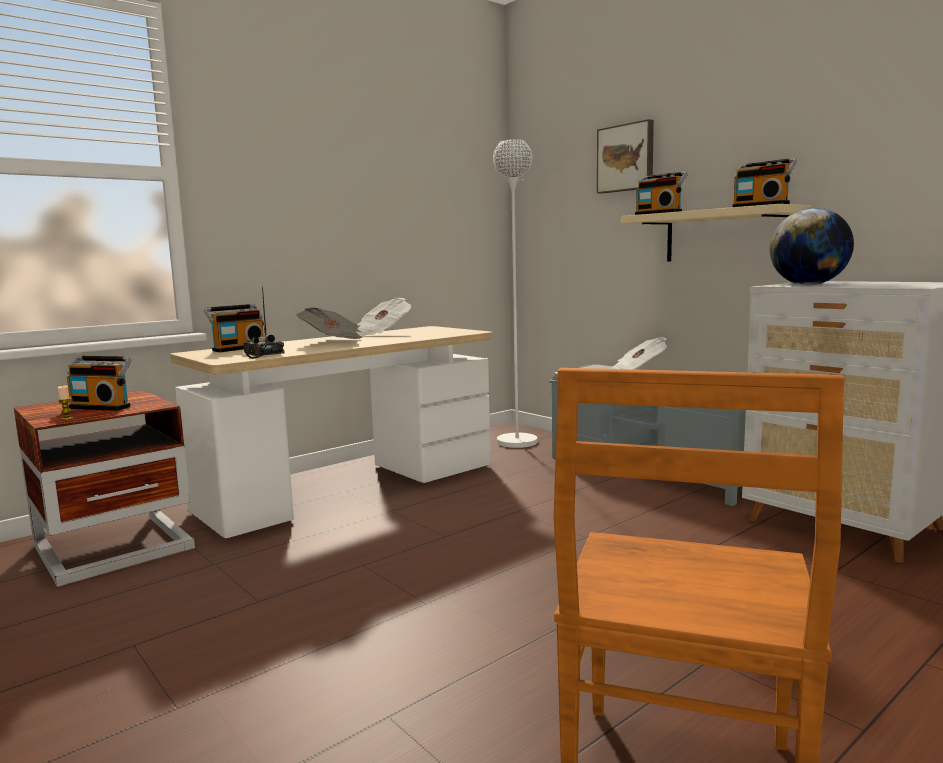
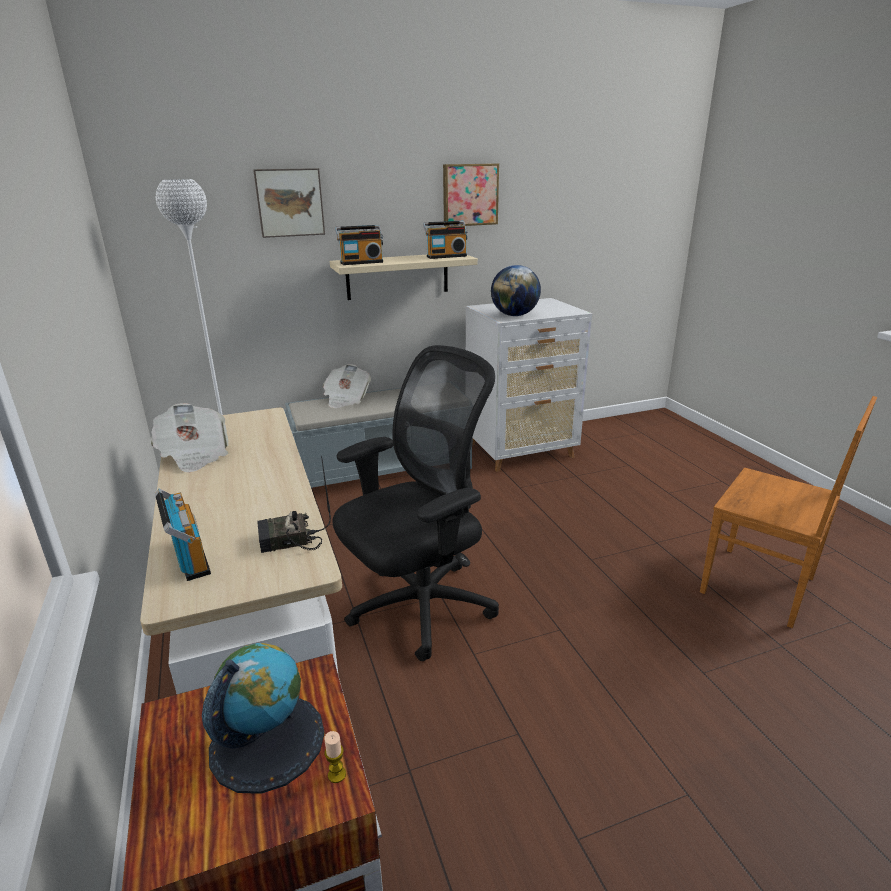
camera: 70 degrees left, 15 degrees up
radio [67,356,132,411] -> globe [202,643,325,794]
newspaper [297,308,362,339] -> none
none -> black office chair [332,345,499,661]
none -> picture [443,164,499,226]

